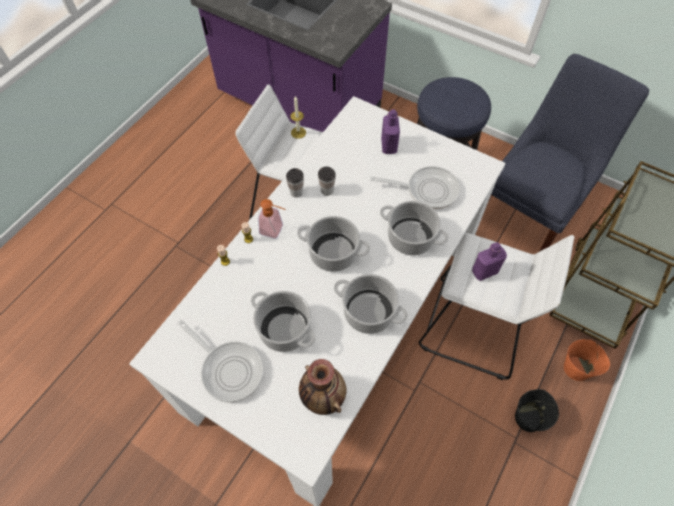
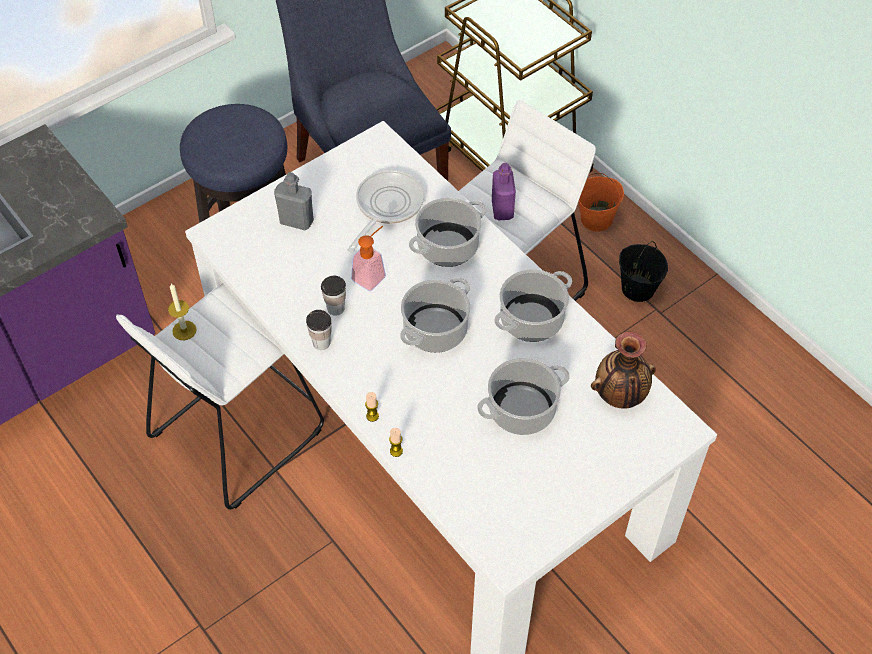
camera: 70 degrees left, 5 degrees down
frying pan [177,320,264,402] -> none
soap dispenser [258,199,286,239] -> soap dispenser moved to [351,226,386,291]
purple bottle [381,109,400,154] -> grey bottle [274,172,314,230]

